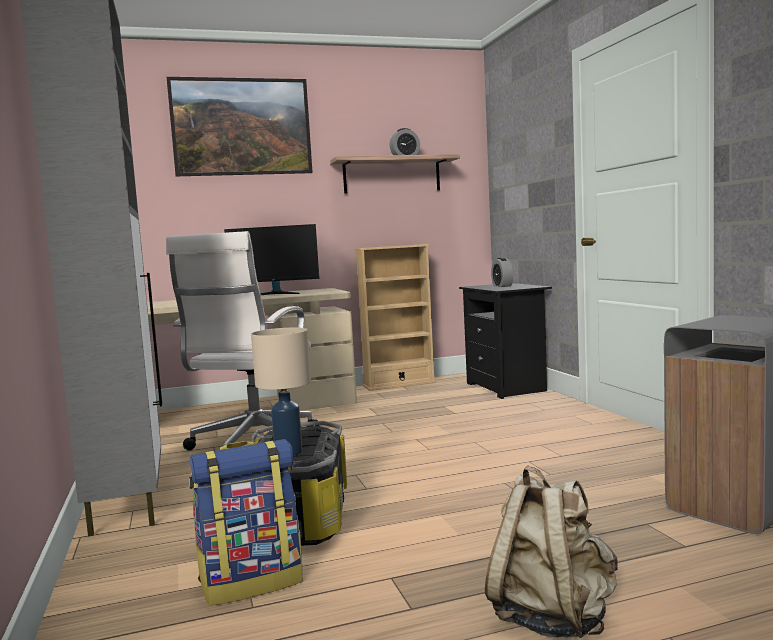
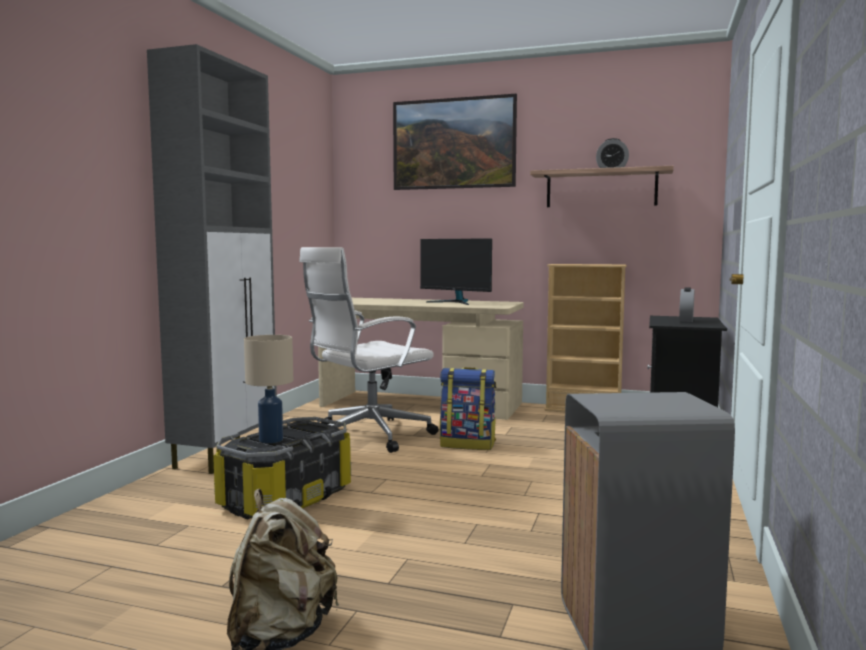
camera: 35 degrees right, 0 degrees up
backpack [189,439,303,606] -> backpack moved to [440,367,496,450]

